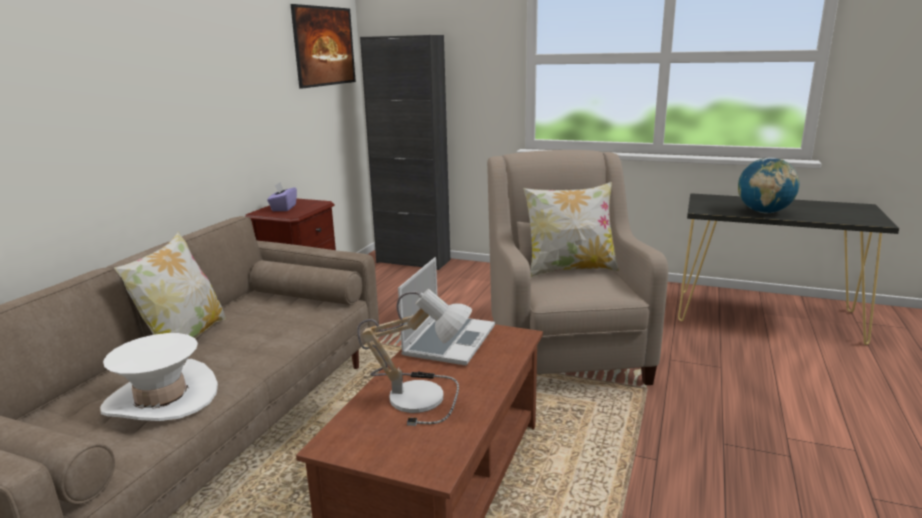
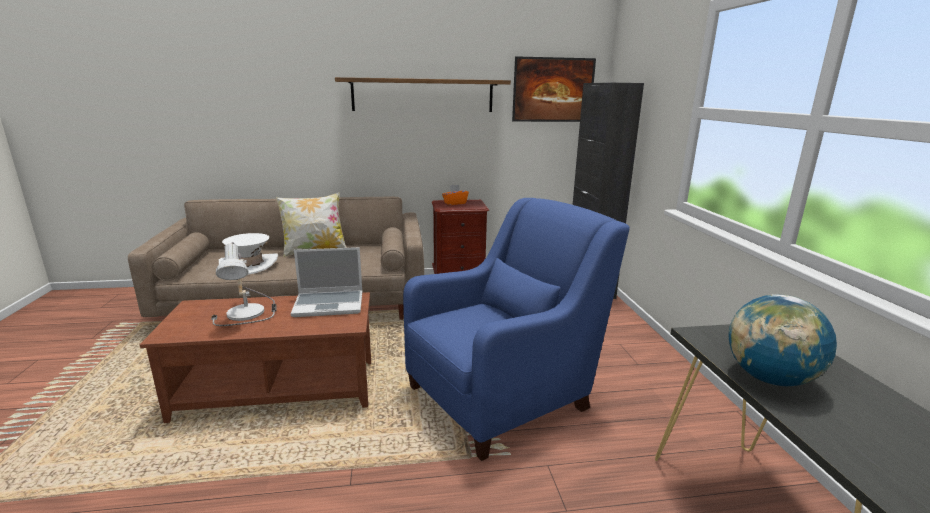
camera: 60 degrees right, 0 degrees up
purple tissue box [267,182,297,211] -> orange tissue box [442,185,469,205]
beige armchair [487,150,668,385] -> blue armchair [403,198,630,461]
pillow [523,182,619,277] -> none
none -> shelf [335,77,511,112]

